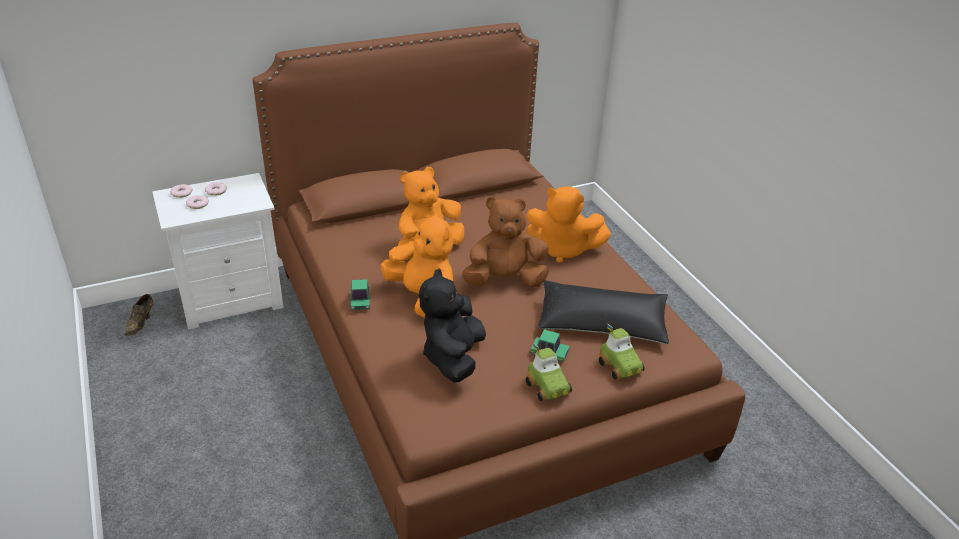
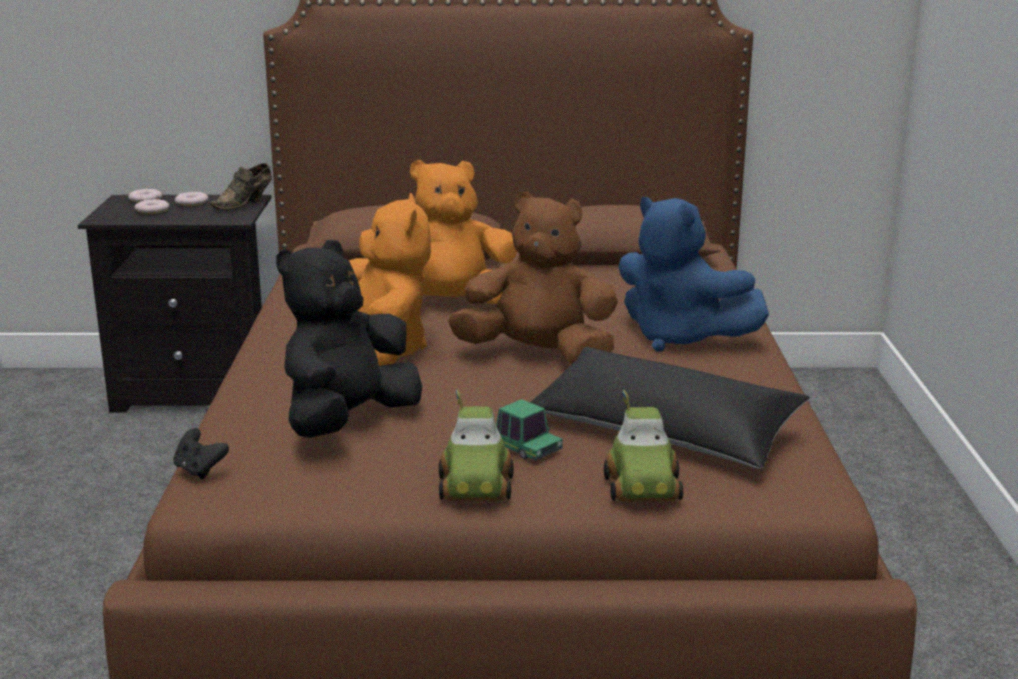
camera: 25 degrees right, 15 degrees down
brown shoe [124,294,153,335] -> brown shoe moved to [210,163,272,210]
white nightstand [152,173,284,330] -> black nightstand [78,195,271,412]
toy car [349,279,371,310] -> none
orange plush toy [526,186,611,263] -> blue plush toy [618,197,769,352]
none -> black game controller [173,428,229,479]

